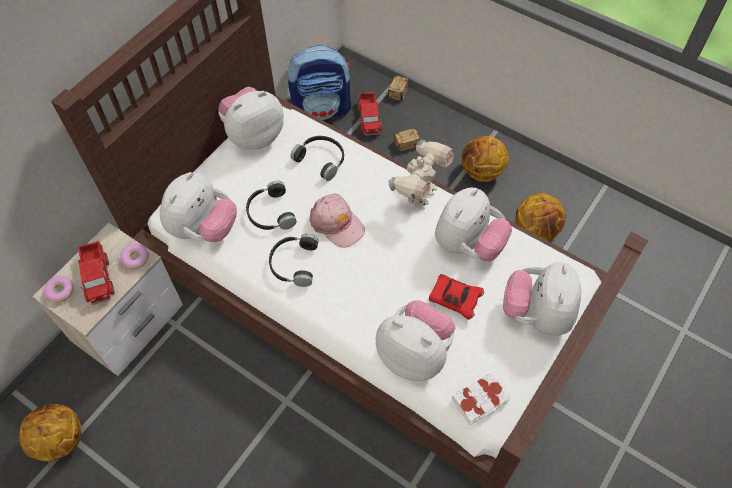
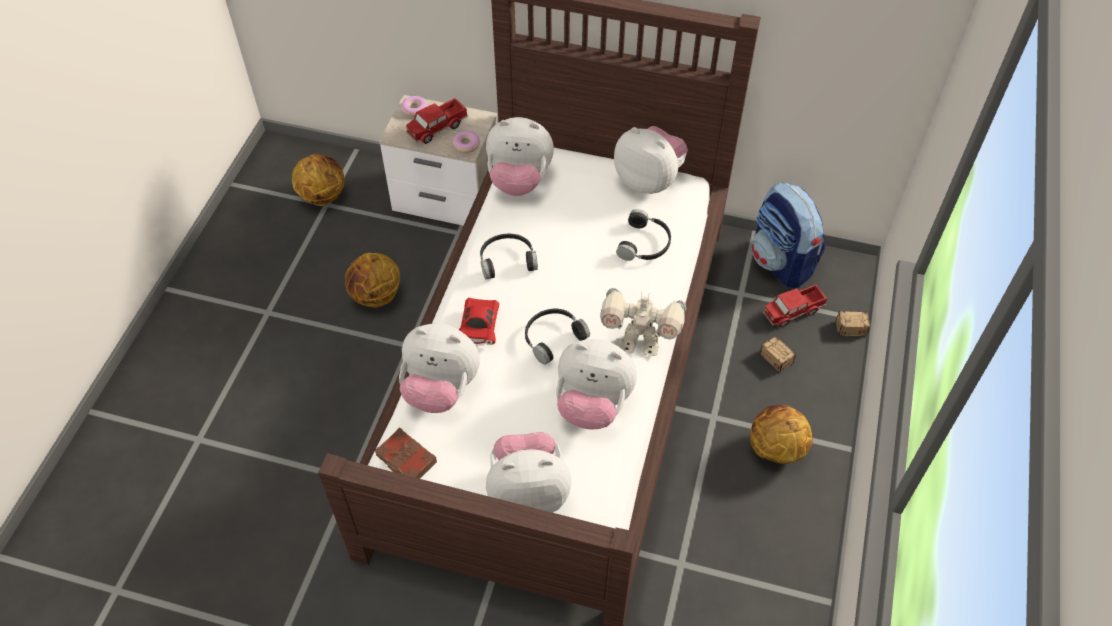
camera: 70 degrees right, 5 degrees down
black headphones [246,181,297,230] -> black headphones moved to [525,309,590,365]
pink cap [309,194,365,248] -> none
plush toy [376,300,455,381] -> plush toy turned 90 degrees clockwise [399,323,480,413]
red toy car [429,274,484,320] -> red toy car moved to [459,298,499,345]
white book [452,372,510,425] -> brown book [375,427,437,479]
basketball [516,193,566,241] -> basketball moved to [345,253,400,308]

